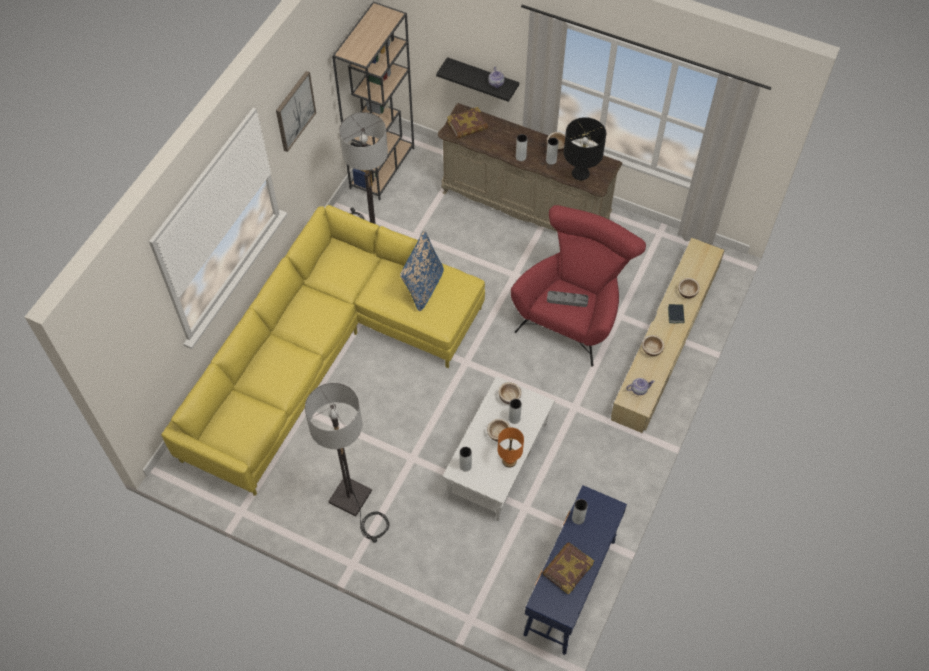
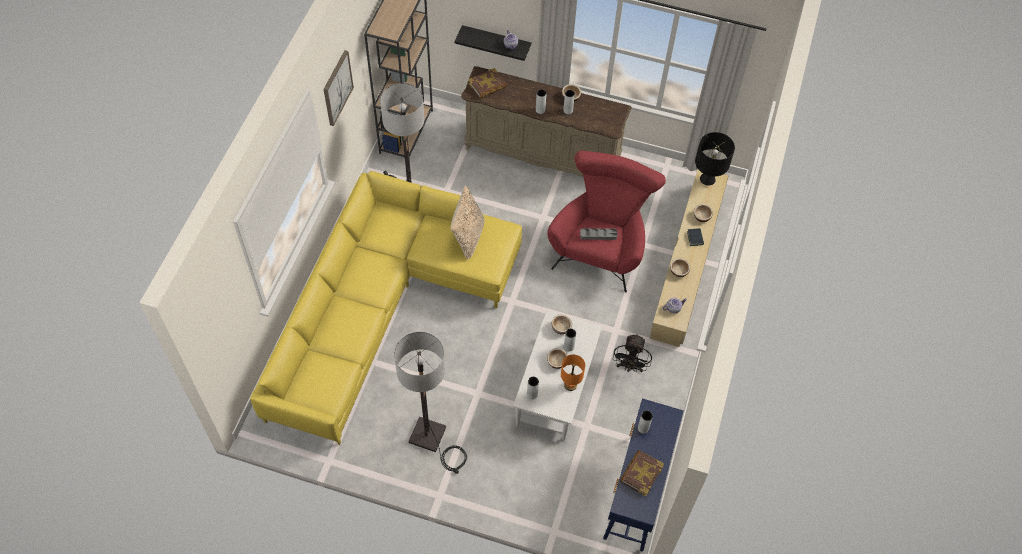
camera: 10 degrees left, 0 degrees up
blue pillow [400,231,444,311] -> beige pillow [450,186,485,259]
black table lamp [564,117,606,180] -> black table lamp moved to [695,132,735,186]
none -> black fan [613,333,652,372]

